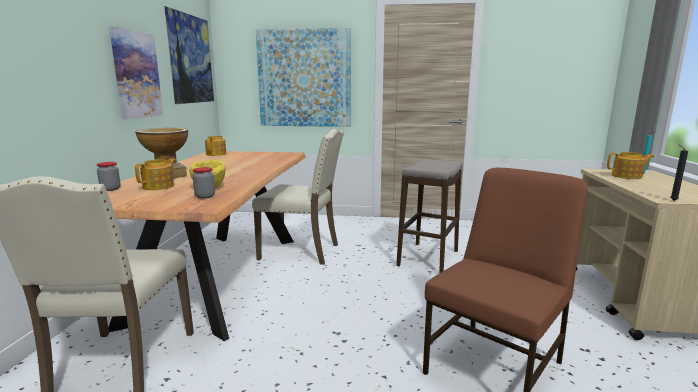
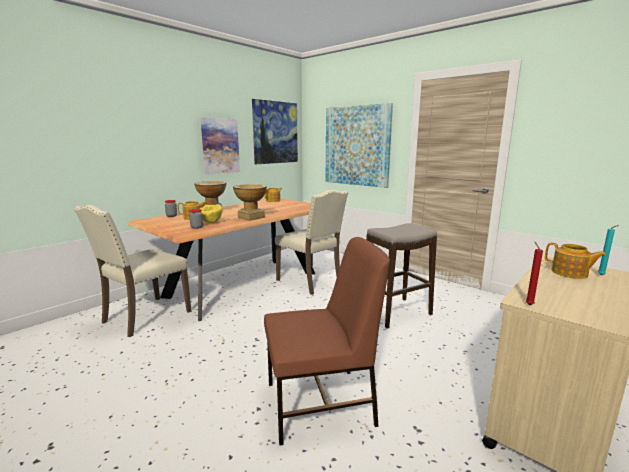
camera: 35 degrees right, 0 degrees up
black candle [670,144,688,201] -> red candle [526,242,543,305]
none -> vase [233,184,267,221]

